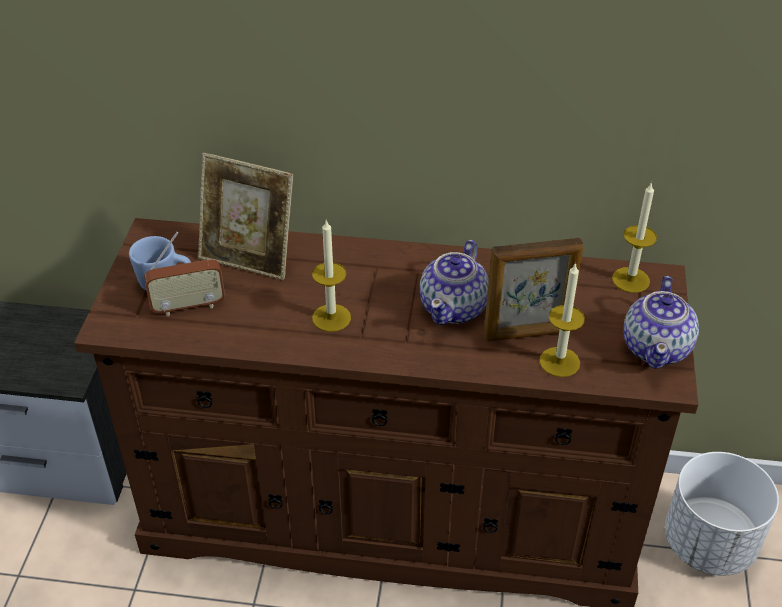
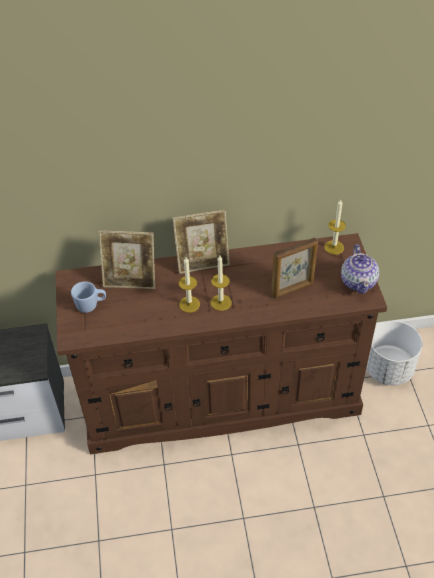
camera: 15 degrees left, 5 degrees up
radio [144,232,225,316] -> none
teapot [420,240,489,325] -> none
candle [539,262,585,377] -> candle moved to [211,255,232,311]
none -> picture frame [172,210,230,274]

